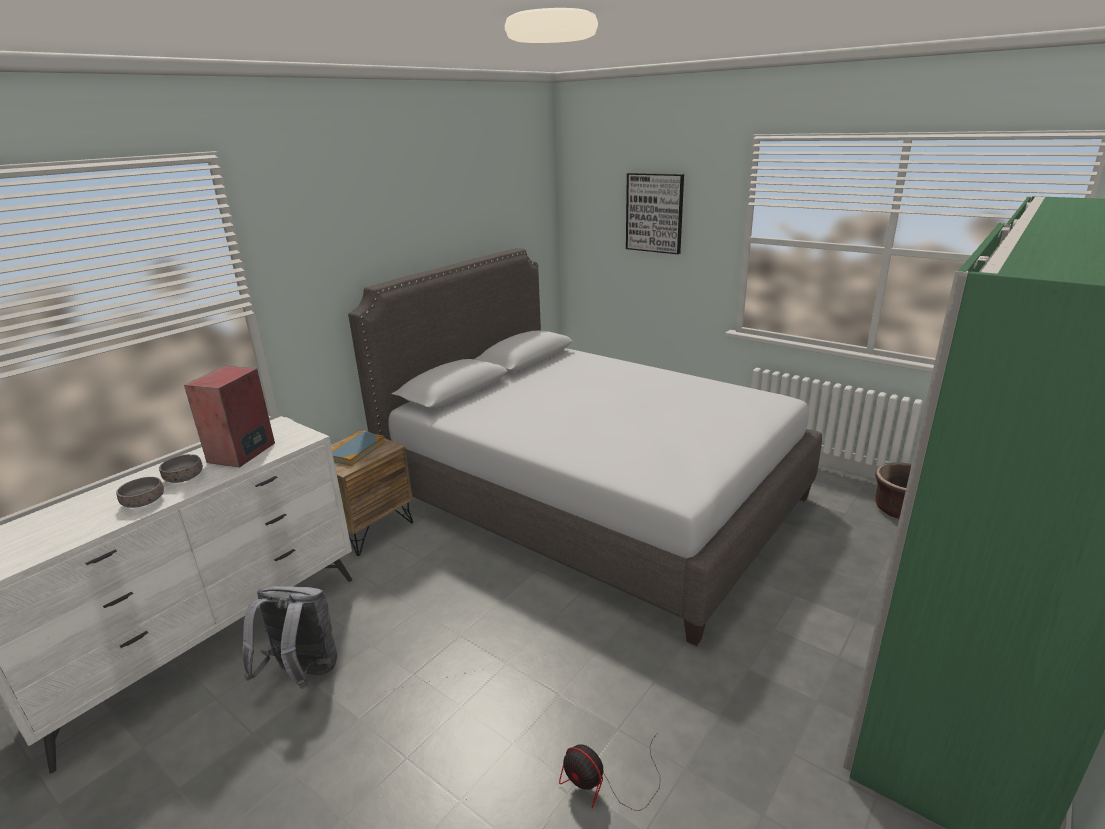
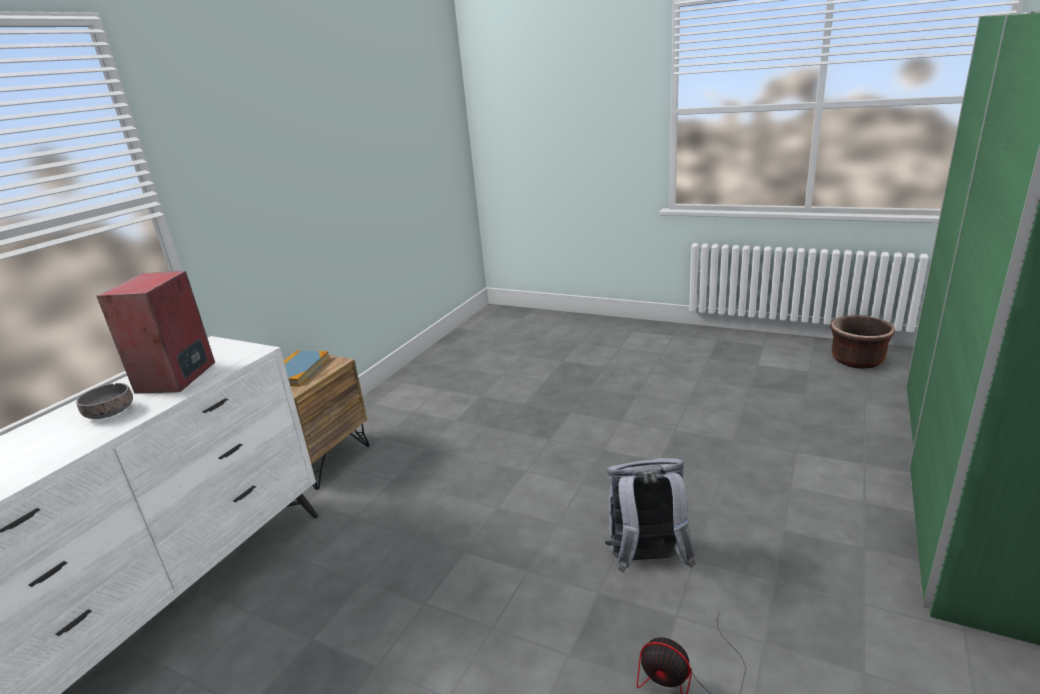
camera: 10 degrees left, 0 degrees up
grey bowl [116,477,164,508] -> none
grey backpack [242,586,338,689] -> grey backpack moved to [605,458,696,573]
grey bed [348,248,822,646] -> none
picture [626,173,684,254] -> none

